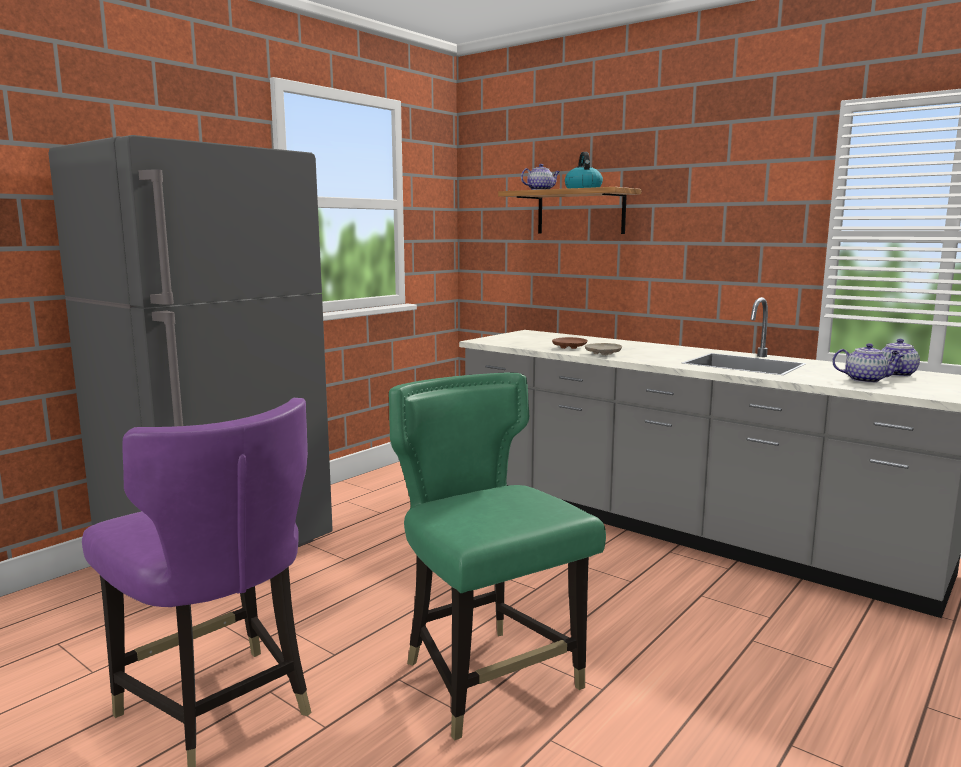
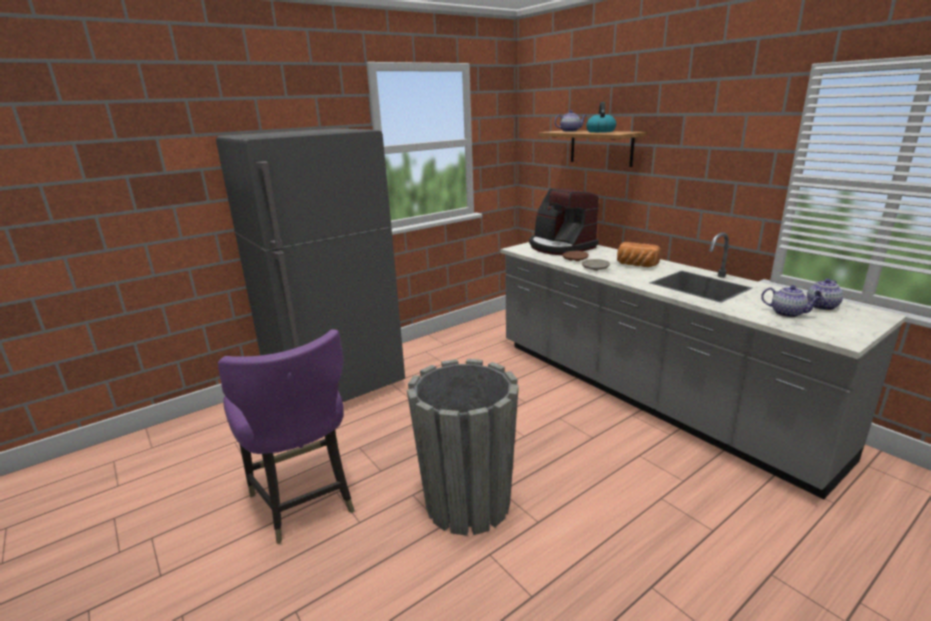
camera: 15 degrees right, 10 degrees up
green chair [389,372,606,741] -> grey planter [407,359,519,536]
none -> coffee machine [529,188,599,255]
none -> bread [617,242,661,267]

